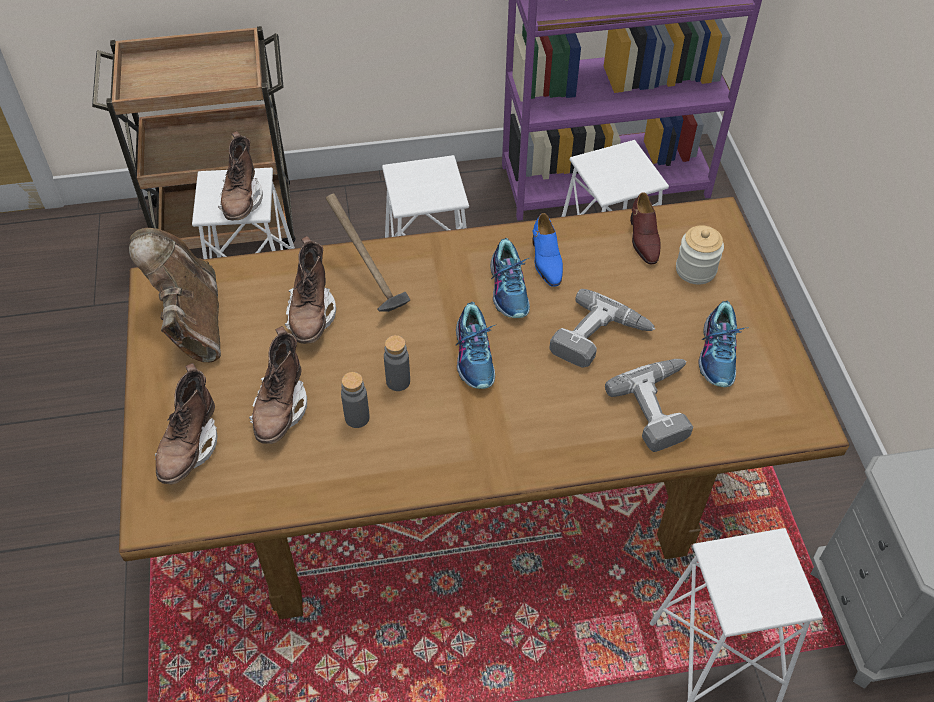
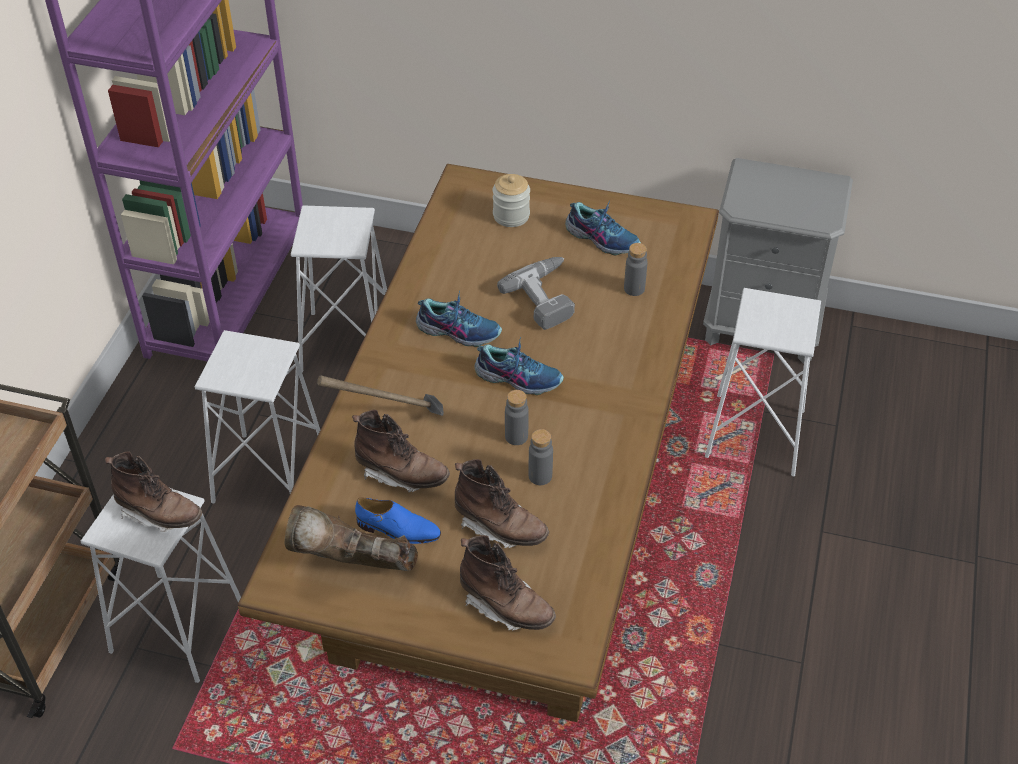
camera: 65 degrees left, 5 degrees down
blue shoe [532,213,563,287] -> blue shoe moved to [355,497,441,544]
power drill [605,359,693,452] -> grey bottle [624,243,648,296]
brown shoe [630,192,660,264] -> none

